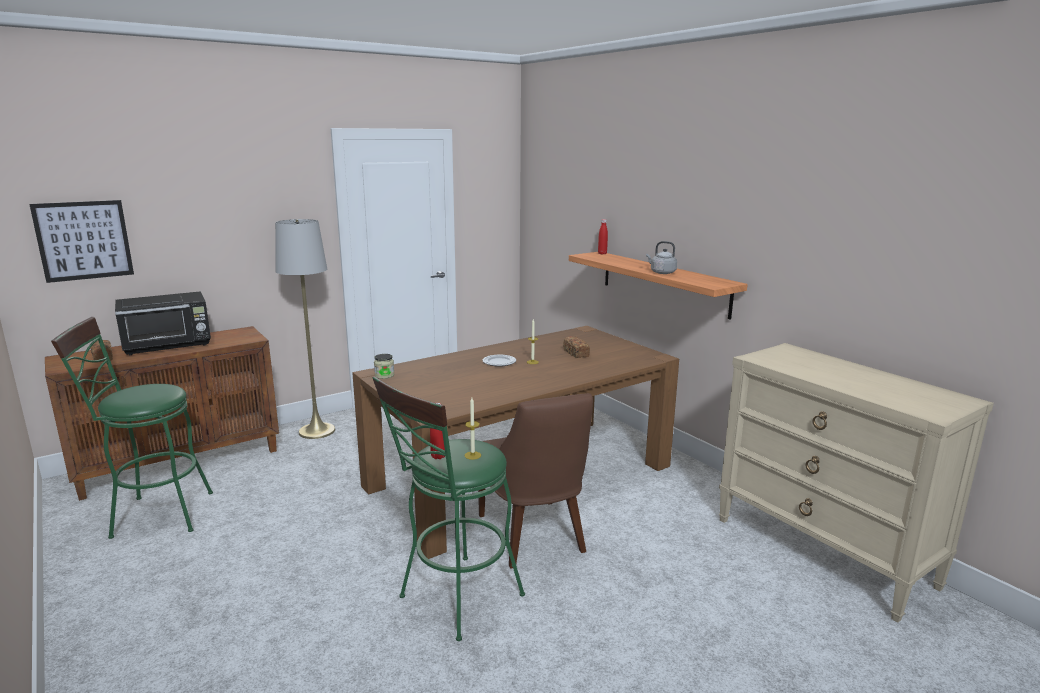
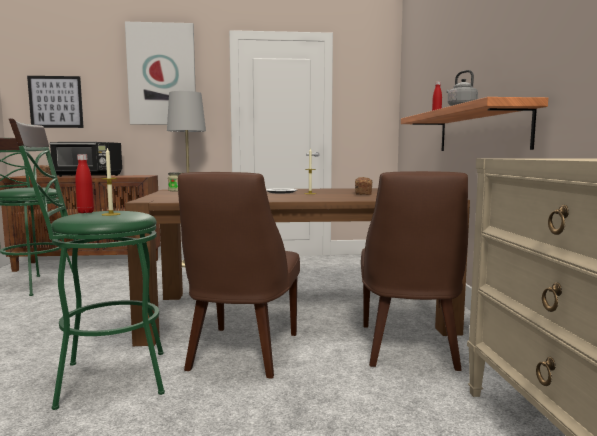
camera: 30 degrees right, 10 degrees down
none -> picture [125,22,196,125]
none -> brown chair [361,171,468,371]

